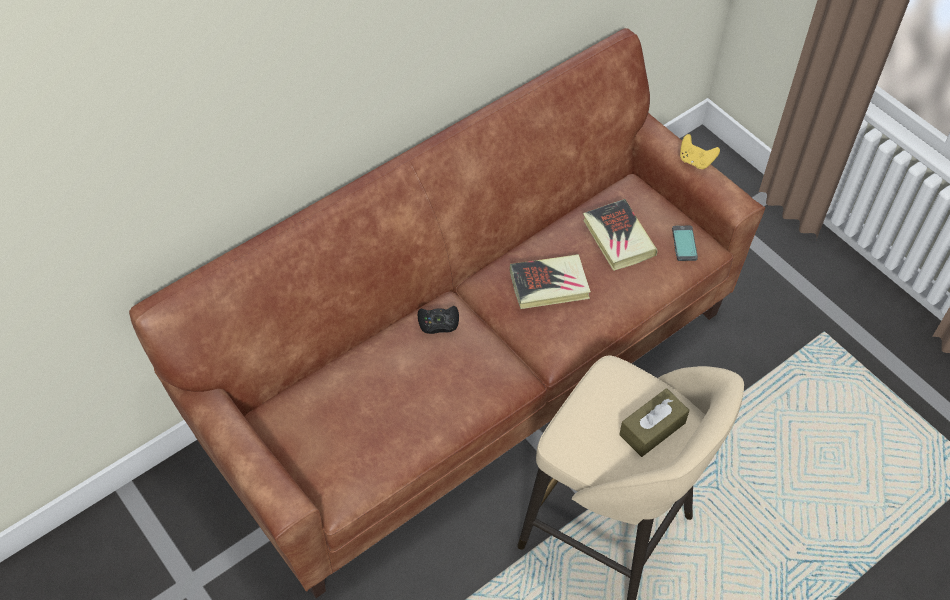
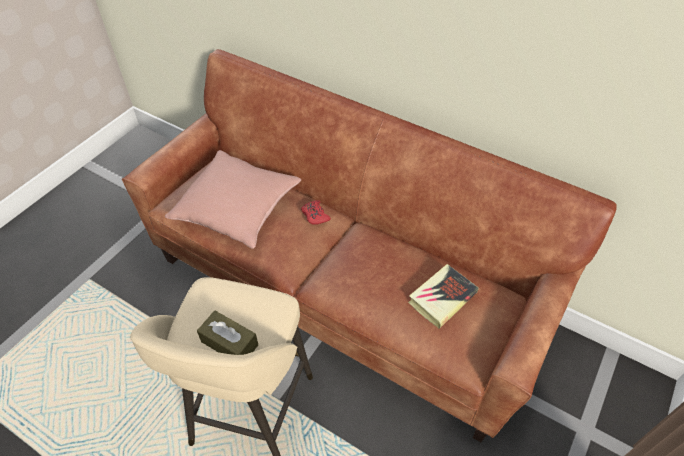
camera: 70 degrees right, 5 degrees down
black game controller [418,306,459,334] -> red game controller [301,200,331,225]
book [510,254,591,309] -> none
phone [672,225,698,261] -> none
yellow game controller [680,134,720,169] -> none
none -> pink pillow [165,150,301,249]

